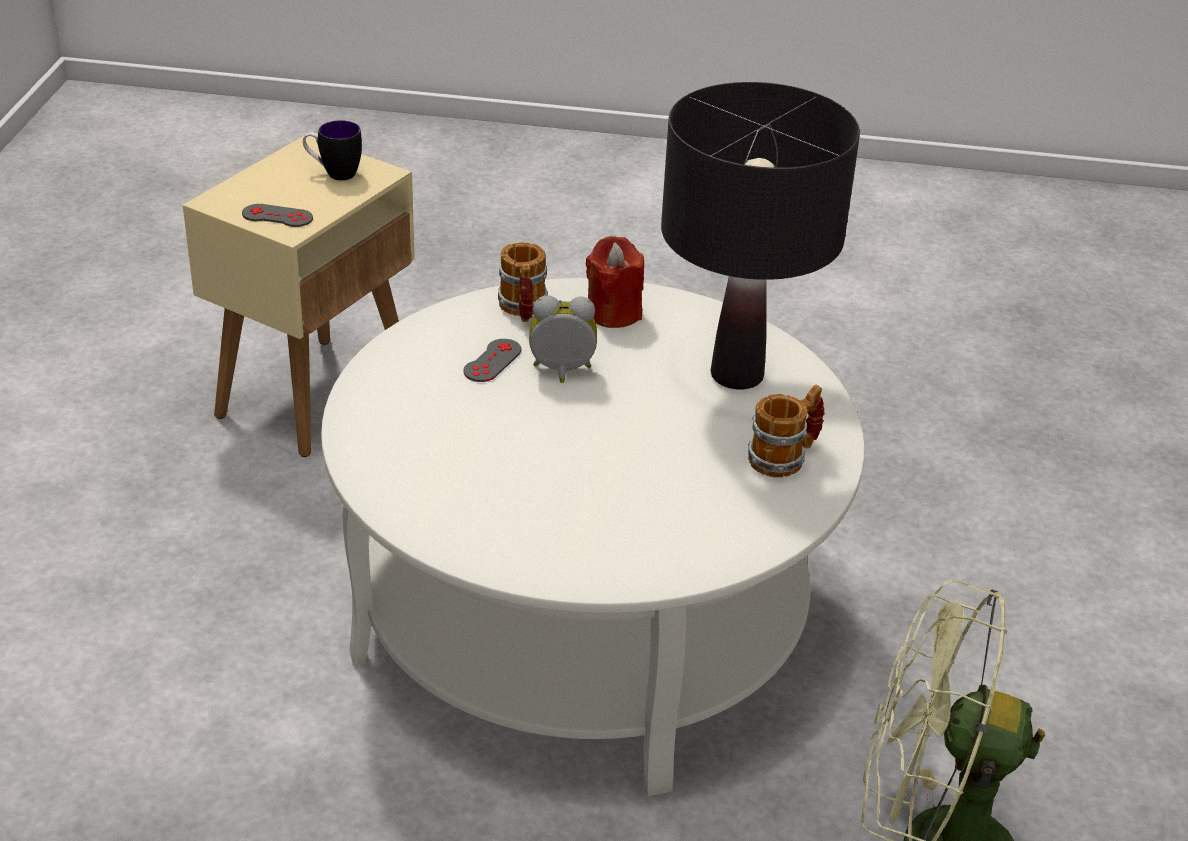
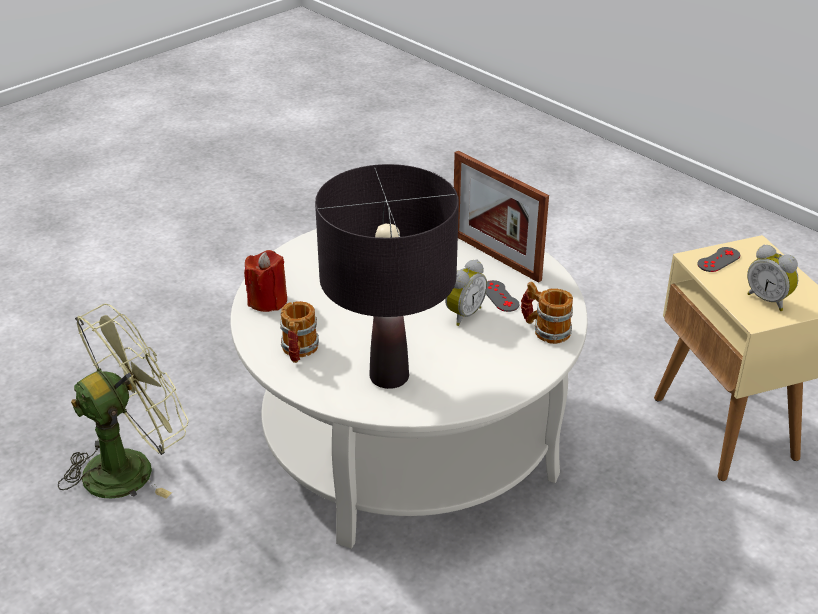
camera: 130 degrees right, 0 degrees up
mug [303,120,362,181] -> alarm clock [747,244,798,311]
red candle [586,236,644,328] -> red candle moved to [244,250,287,312]
none -> picture frame [454,151,549,283]

